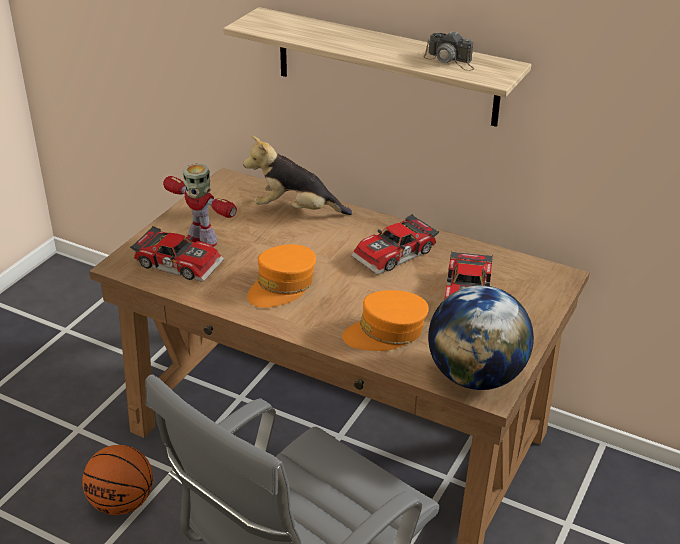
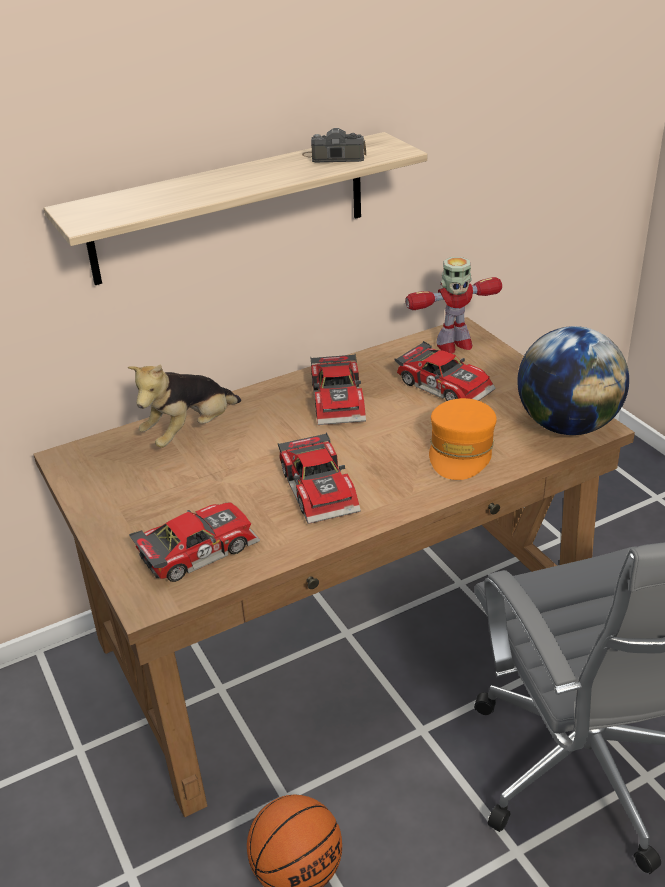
camera: 55 degrees left, 0 degrees up
toy robot [163,164,237,247] -> toy robot moved to [405,257,502,354]
orange cap [247,244,316,308] -> toy car [278,432,361,524]
camera [423,31,474,71] -> camera turned 150 degrees counterclockwise [302,128,366,162]

